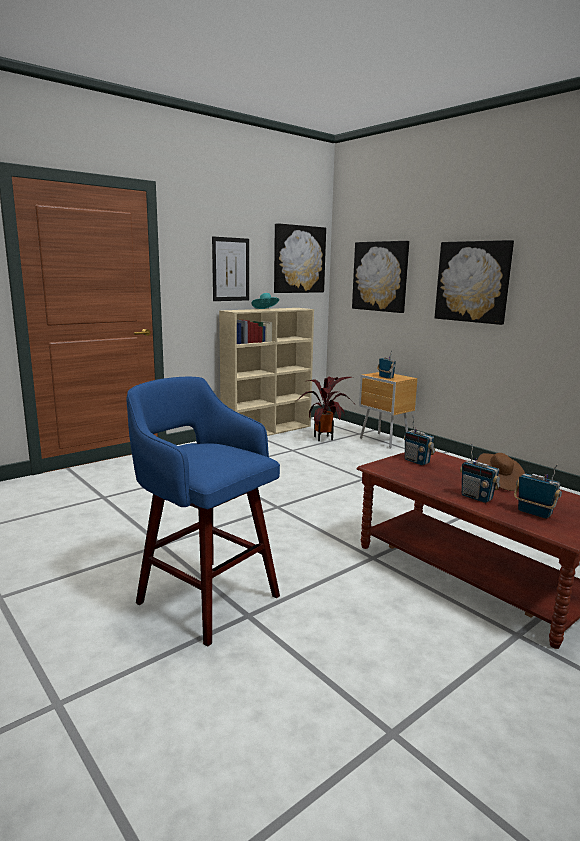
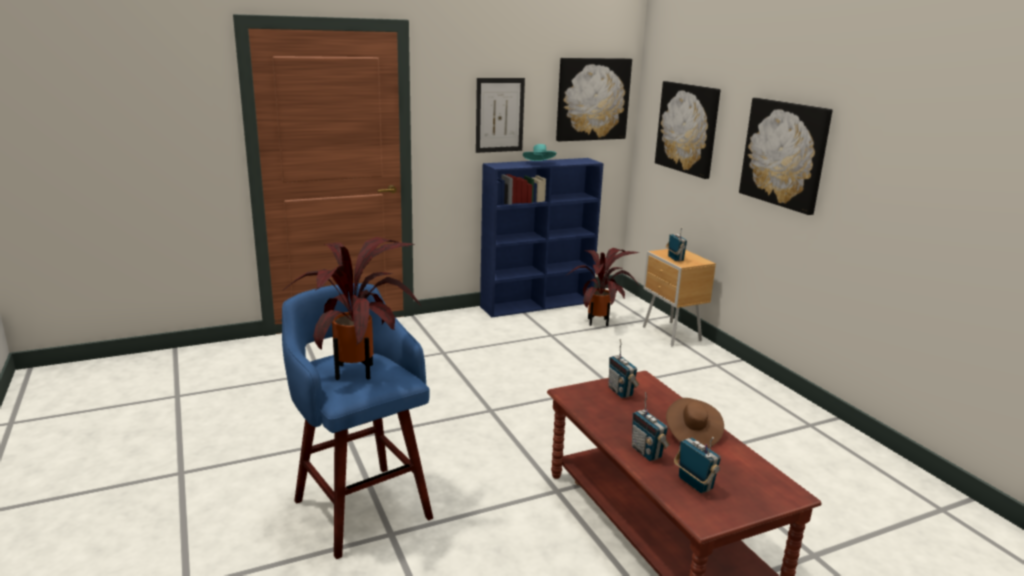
camera: 15 degrees right, 5 degrees up
beige bookcase [219,308,314,436] -> blue bookcase [480,158,604,317]
none -> potted plant [283,237,422,380]

